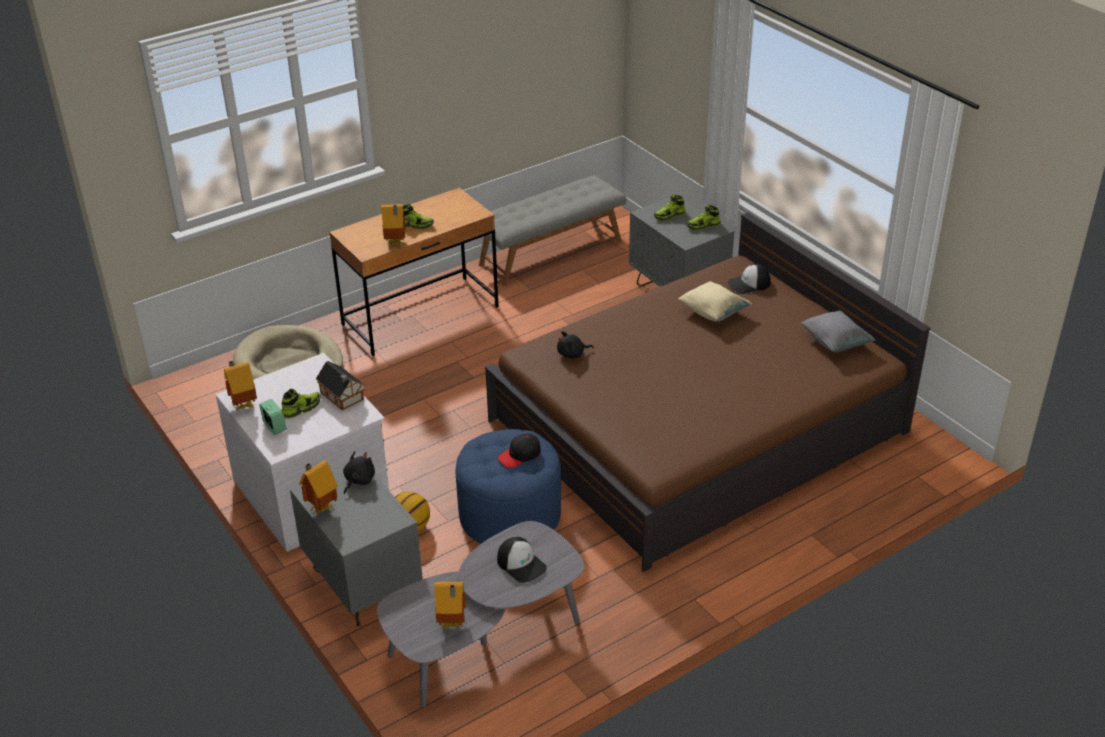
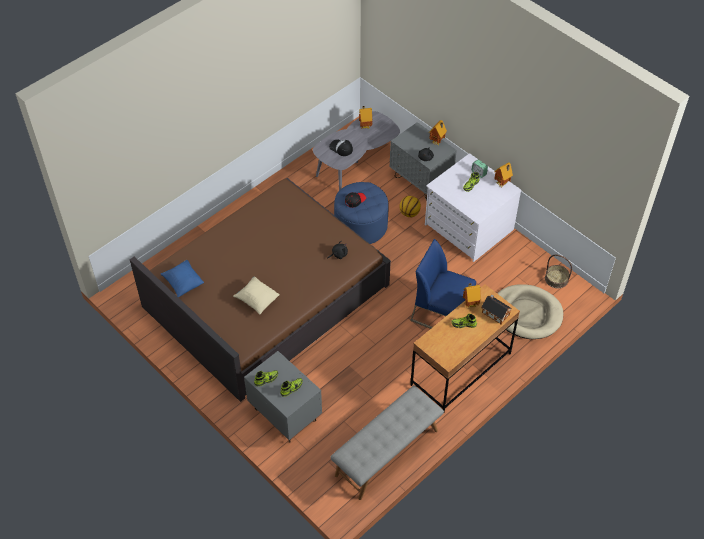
camera: 170 degrees right, 15 degrees up
toy house [316,361,365,410] -> toy house moved to [482,295,512,324]
cap [728,263,771,294] -> none
grey pillow [801,310,876,352] -> blue pillow [160,260,204,297]
none -> blue chair [410,239,476,329]
none -> basket [545,255,572,288]

